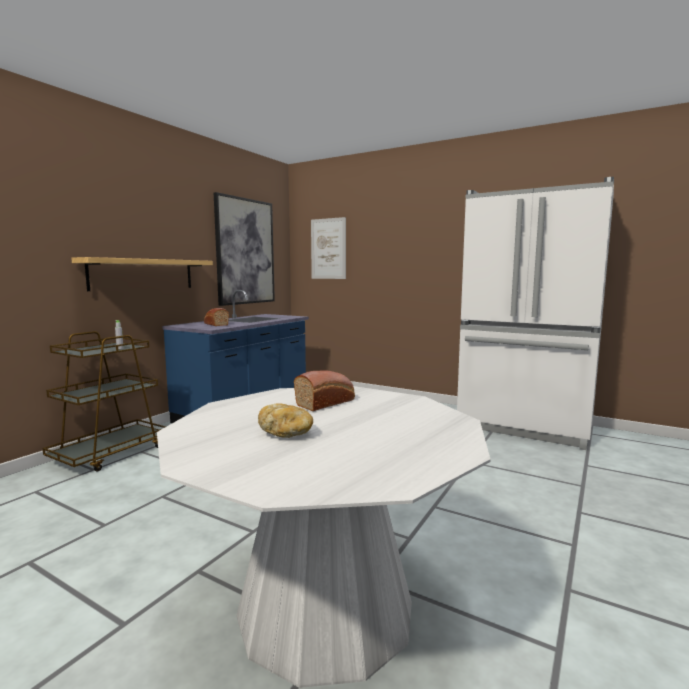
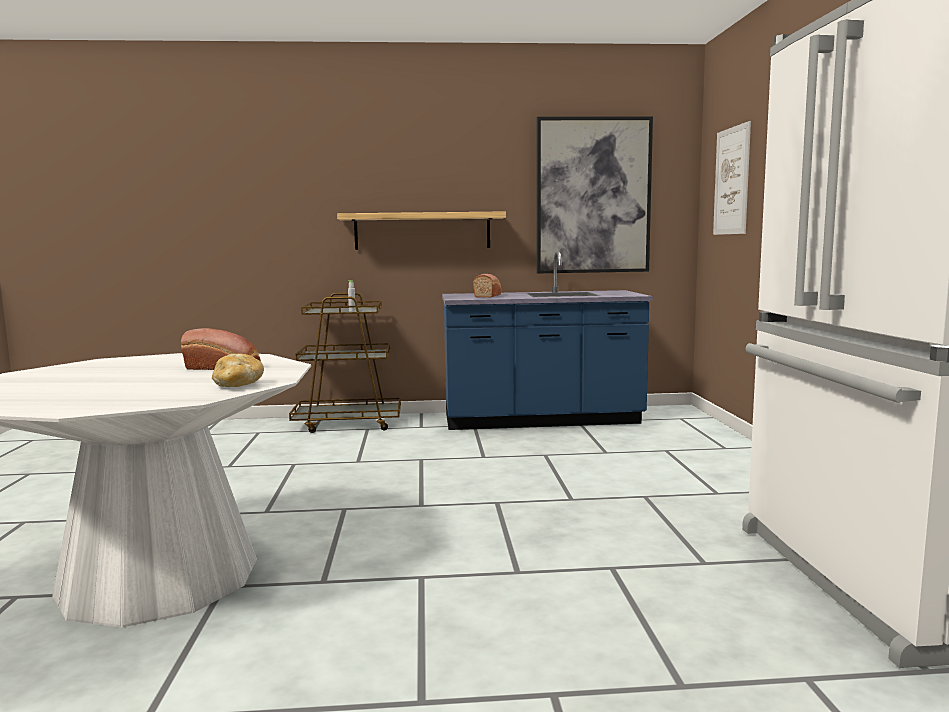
camera: 55 degrees right, 0 degrees up
bread [258,403,313,438] -> bread moved to [212,354,264,387]

